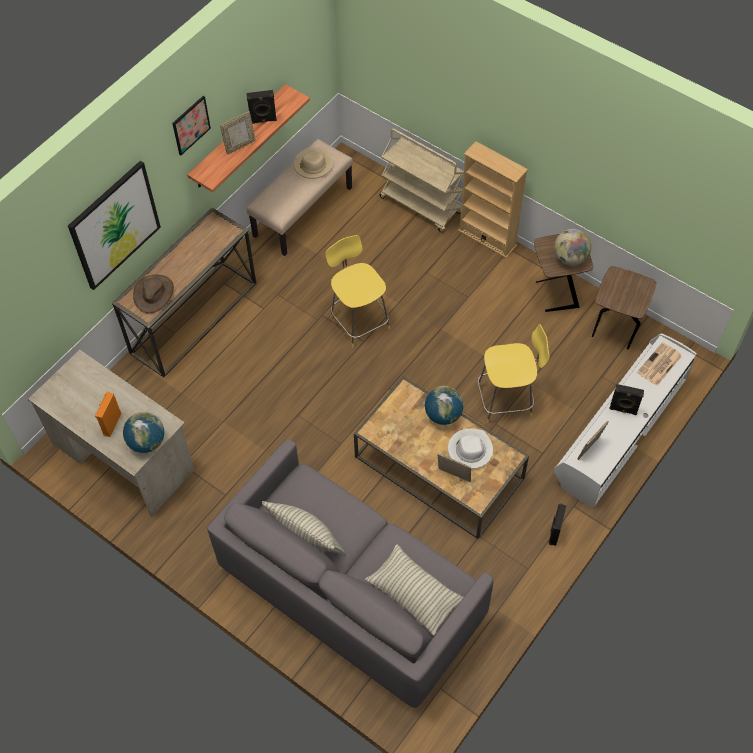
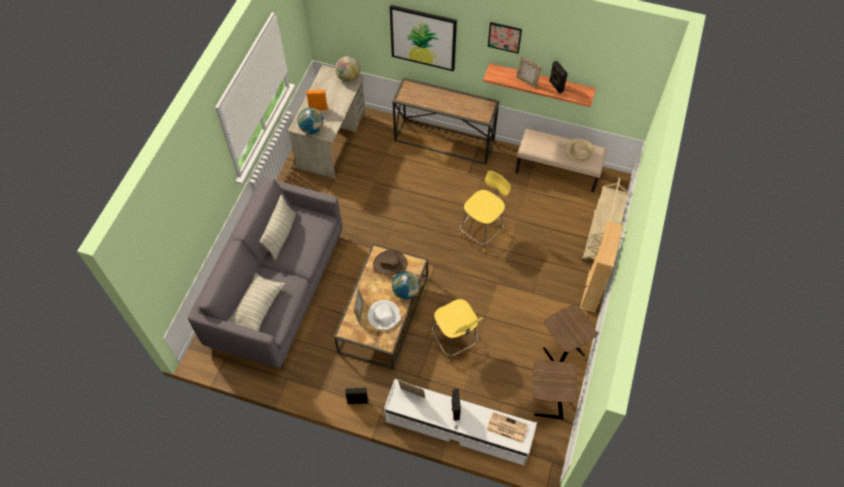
camera: 70 degrees right, 0 degrees up
brown hat [133,275,174,313] -> brown hat moved to [373,250,408,275]
globe [554,229,591,266] -> globe moved to [335,56,360,82]

